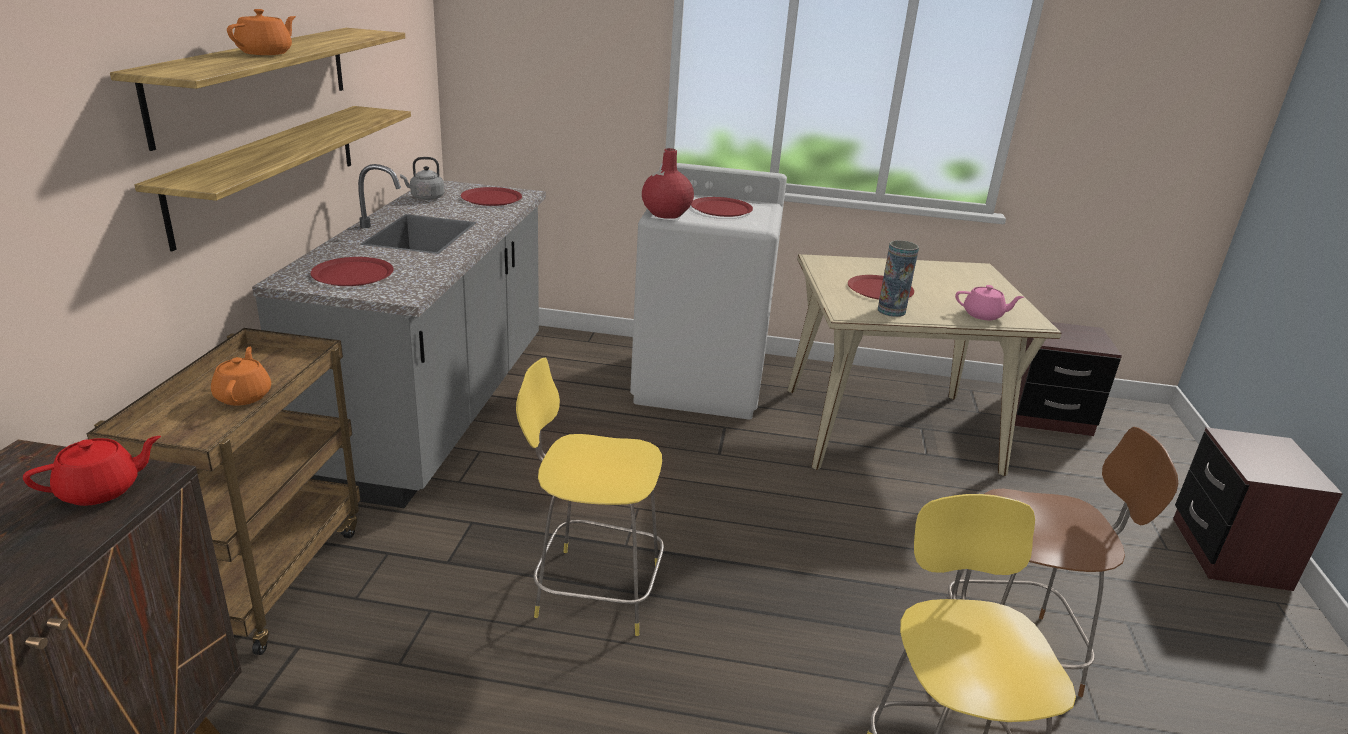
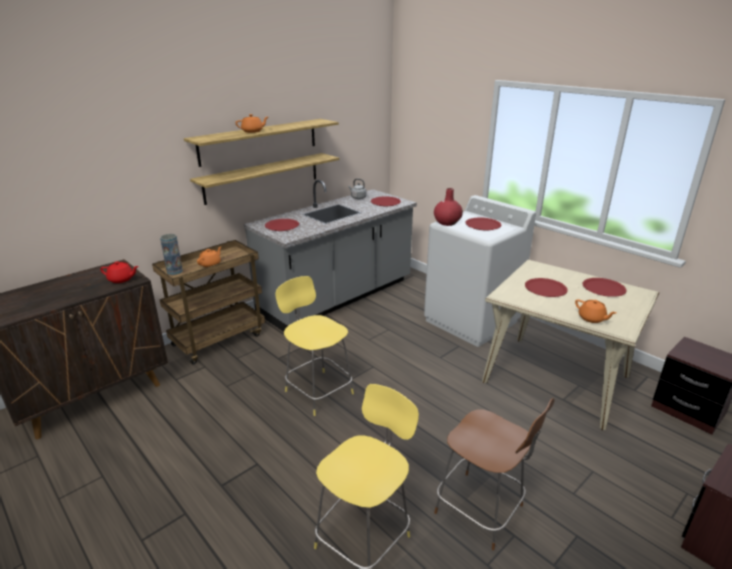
camera: 40 degrees right, 0 degrees up
vase [878,240,919,317] -> vase moved to [160,234,183,275]
pink teapot [955,285,1024,320] -> orange teapot [575,299,616,323]
none -> red plate [582,278,626,297]

